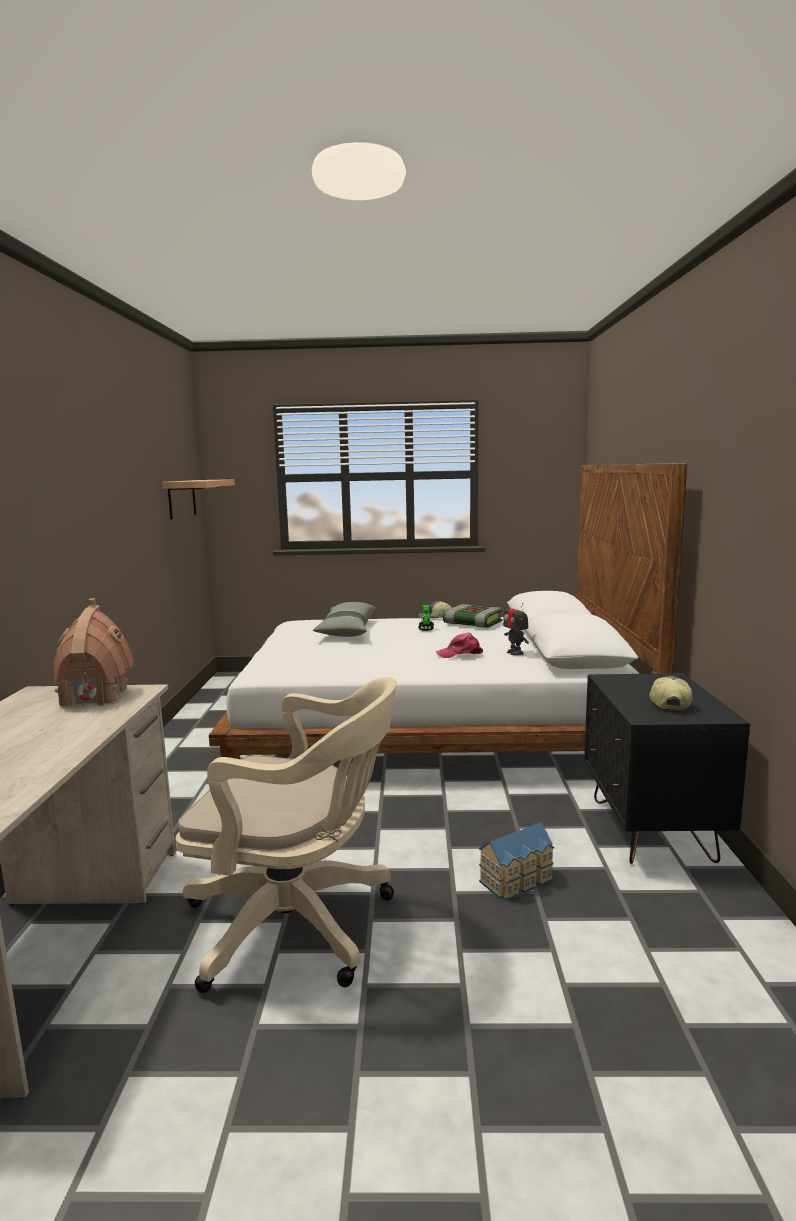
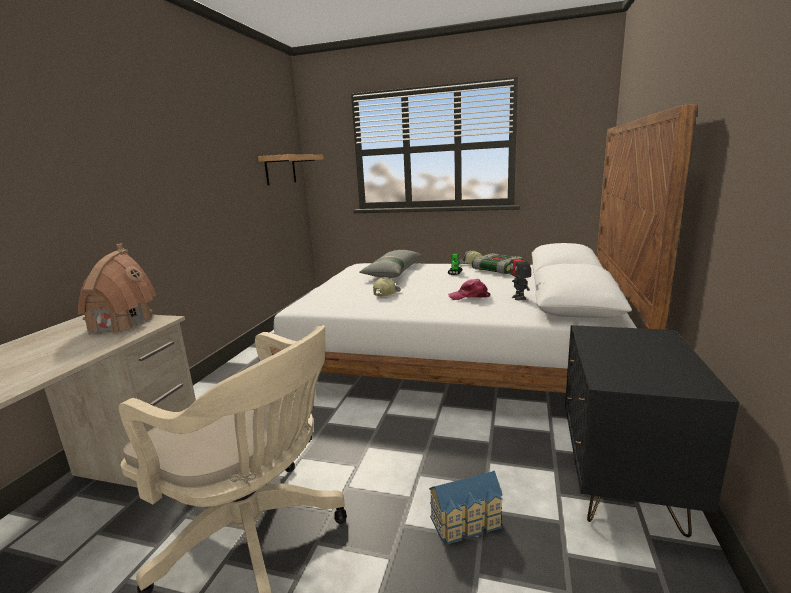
camera: 15 degrees right, 5 degrees up
cap [649,676,692,710] -> cap moved to [373,277,401,296]

